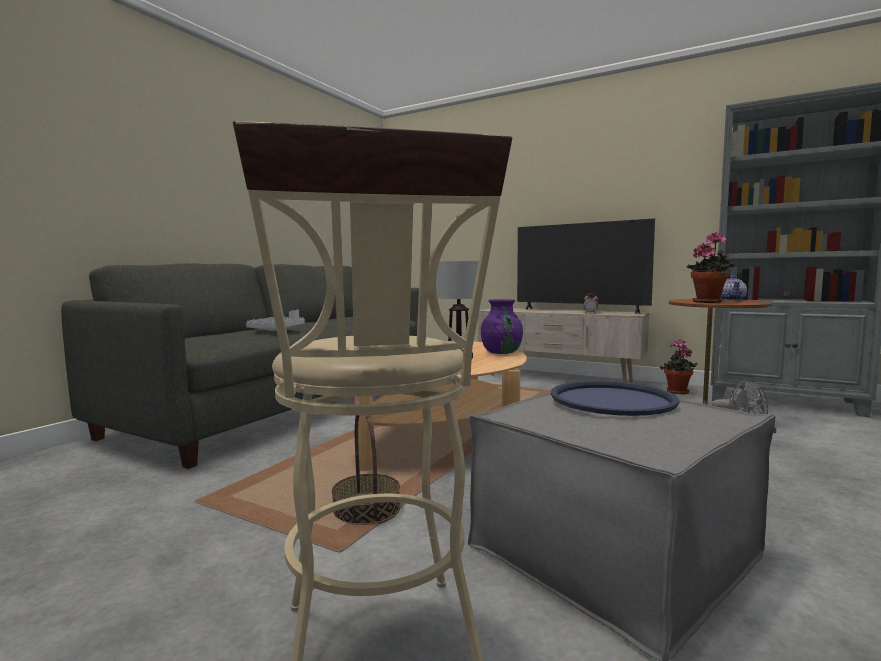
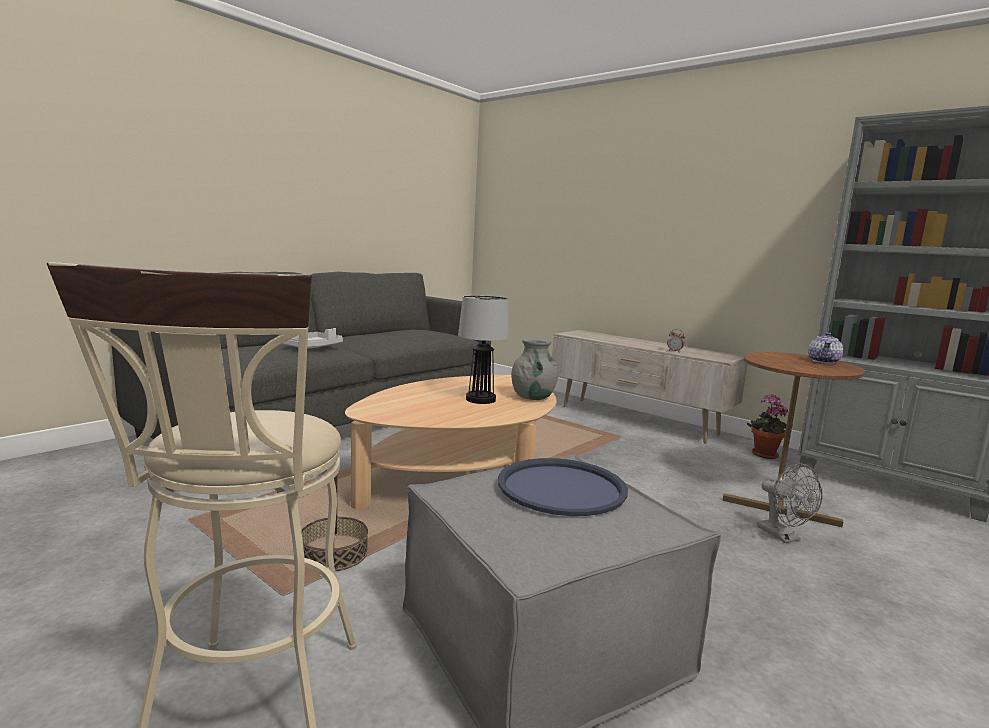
camera: 10 degrees right, 5 degrees up
purple vase [481,299,523,354] -> grey vase [511,338,558,400]
television [517,218,655,314] -> none
potted plant [687,232,735,303] -> none

